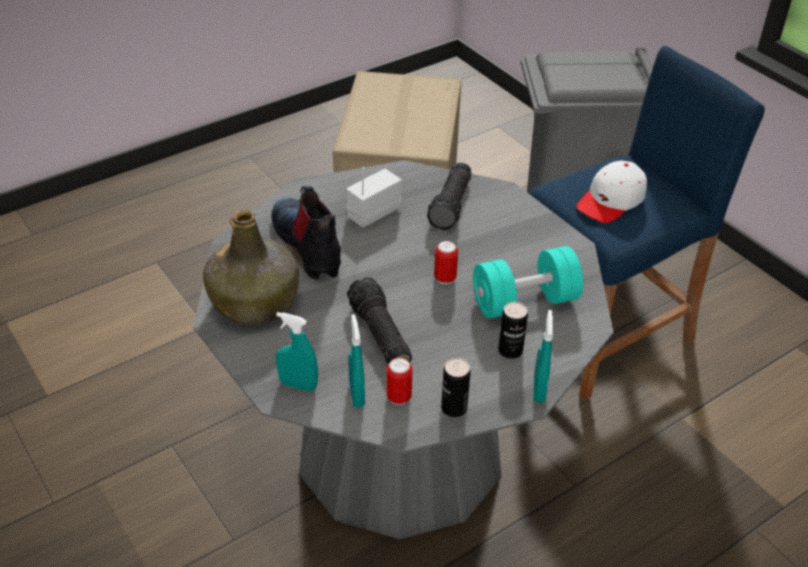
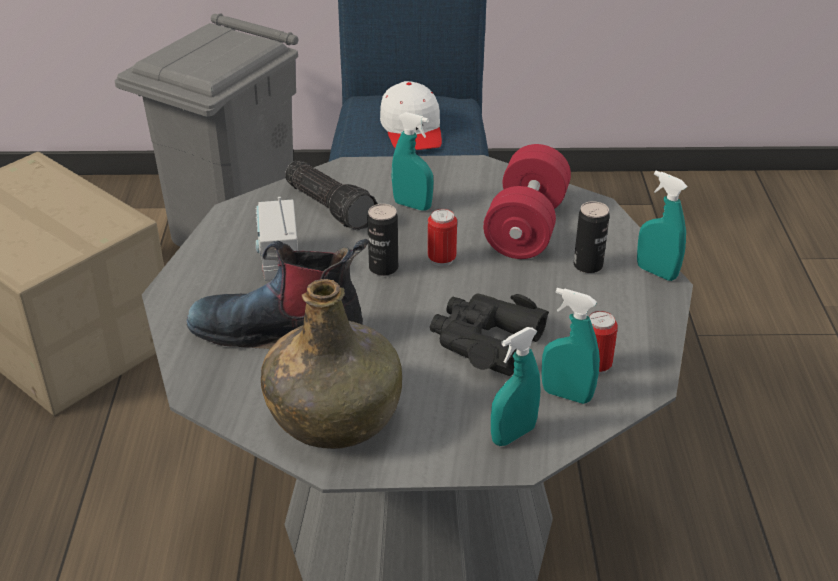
camera: 55 degrees left, 5 degrees down
flashlight [347,277,412,364] -> black binoculars [430,293,549,376]
can [441,358,471,417] -> can moved to [367,204,398,276]
turquoise dumbbell [473,246,583,319] -> red dumbbell [483,144,571,259]
none -> turquoise spray bottle [392,112,433,210]

